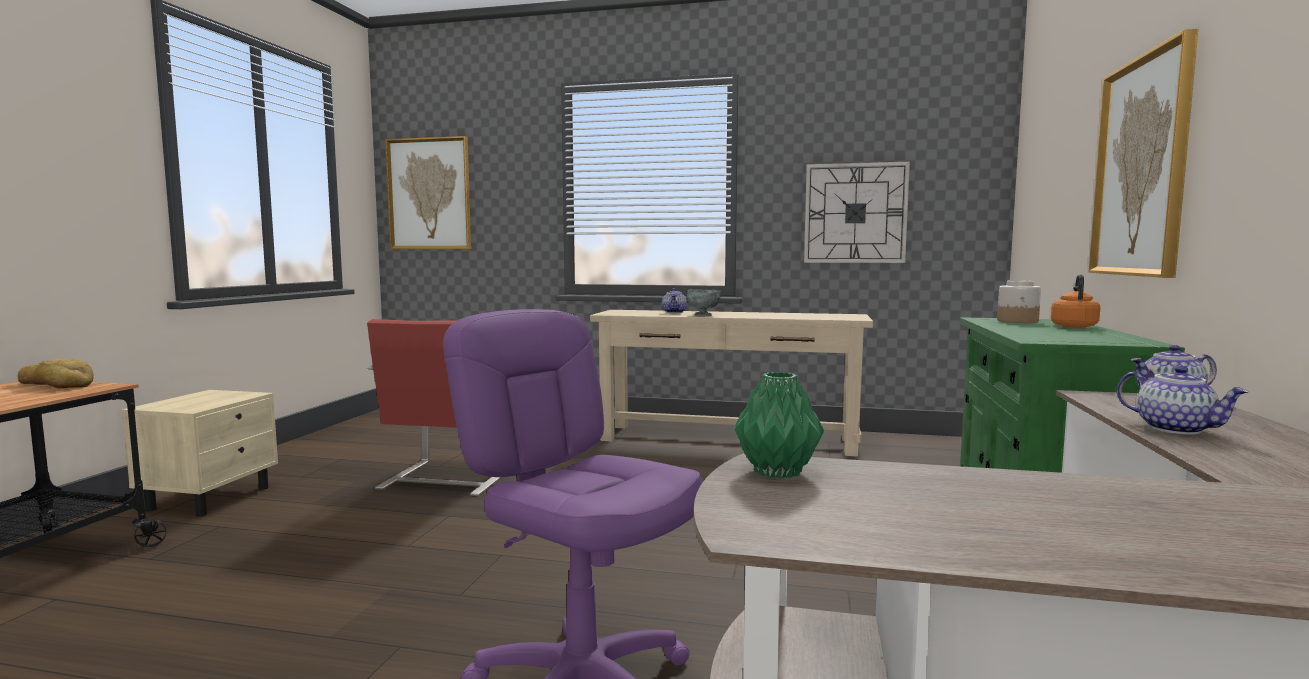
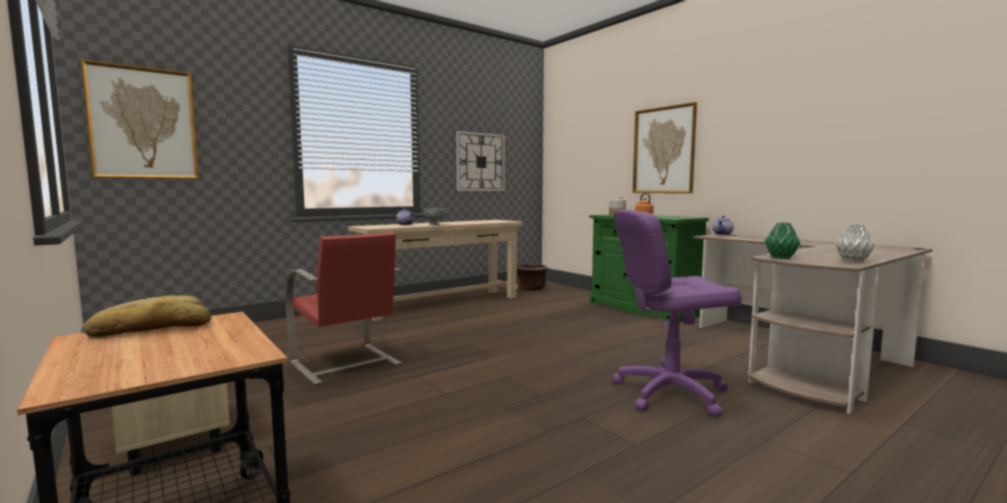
camera: 50 degrees left, 0 degrees up
teapot [1117,366,1249,435] -> none
none -> brown planter [517,264,548,291]
none -> grey vase [835,224,875,263]

